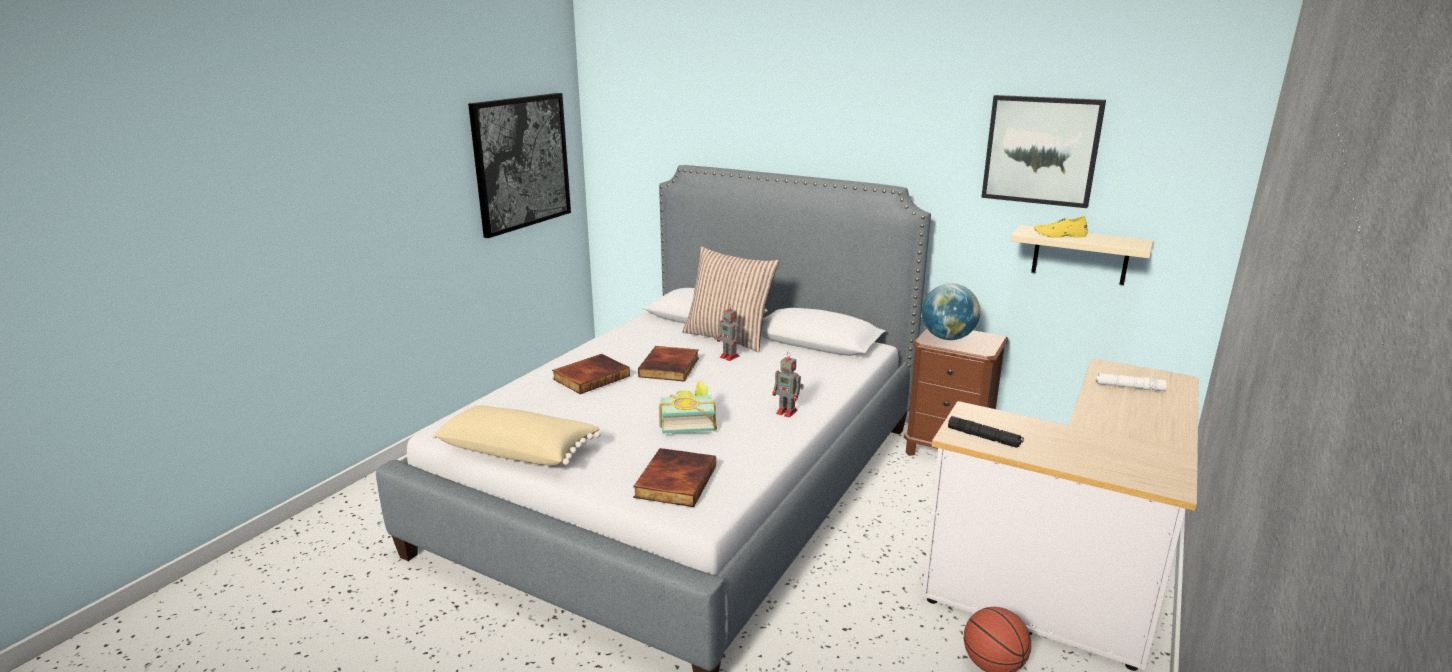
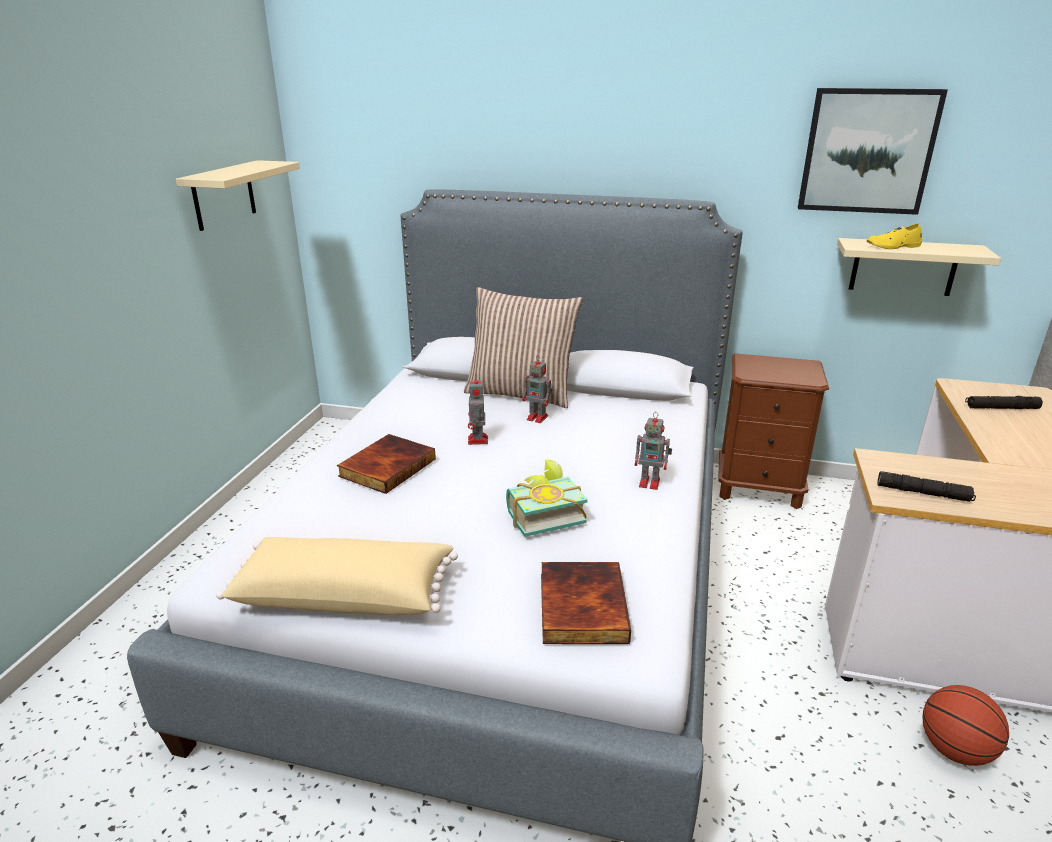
camera: 15 degrees left, 5 degrees up
picture [468,93,571,238] -> beige shelf [176,160,300,231]
book [638,346,699,382] -> toy robot [468,380,488,445]
globe [922,283,980,340] -> none
white flashlight [1095,373,1167,391] -> black flashlight [965,396,1043,409]

